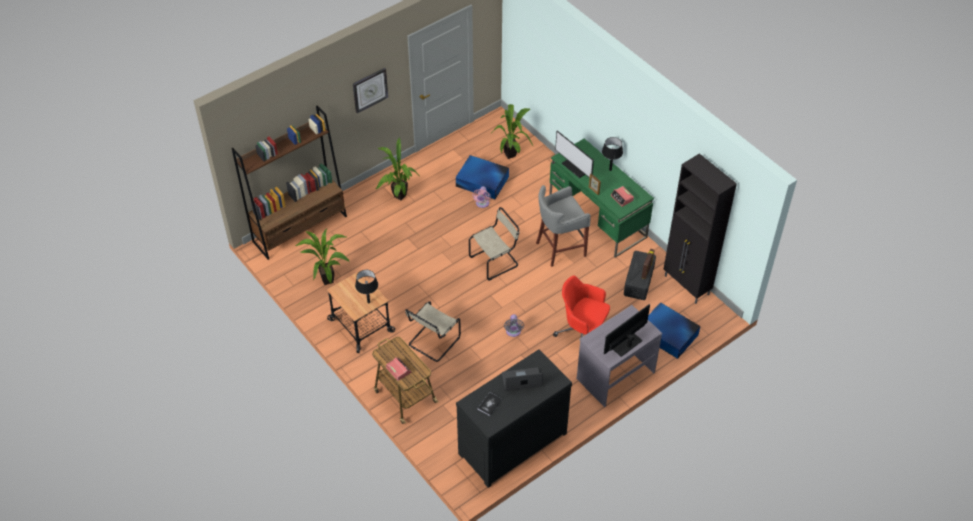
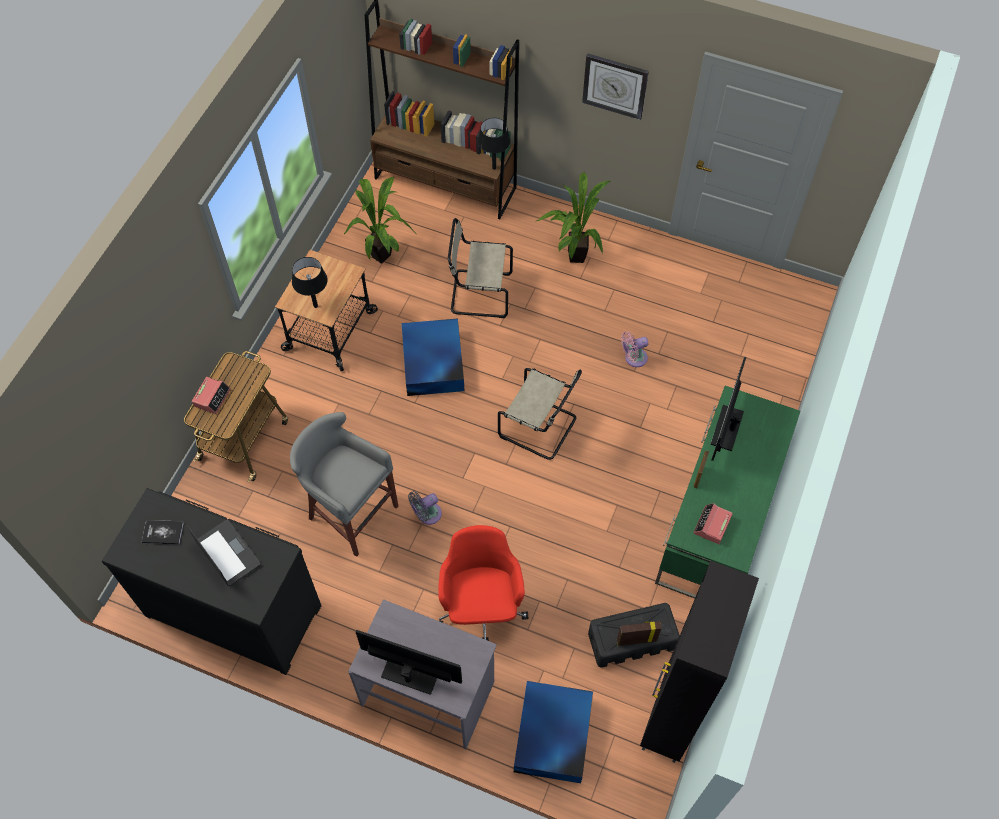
camera: 60 degrees right, 10 degrees up
beige chair [405,301,461,362] -> beige chair moved to [448,218,513,318]
blue storage box [456,155,509,199] -> blue storage box moved to [402,319,464,396]
potted plant [492,104,533,159] -> none
grey stool [536,185,591,267] -> grey stool moved to [290,412,398,557]
black table lamp [602,137,623,171] -> black table lamp moved to [478,118,510,170]

